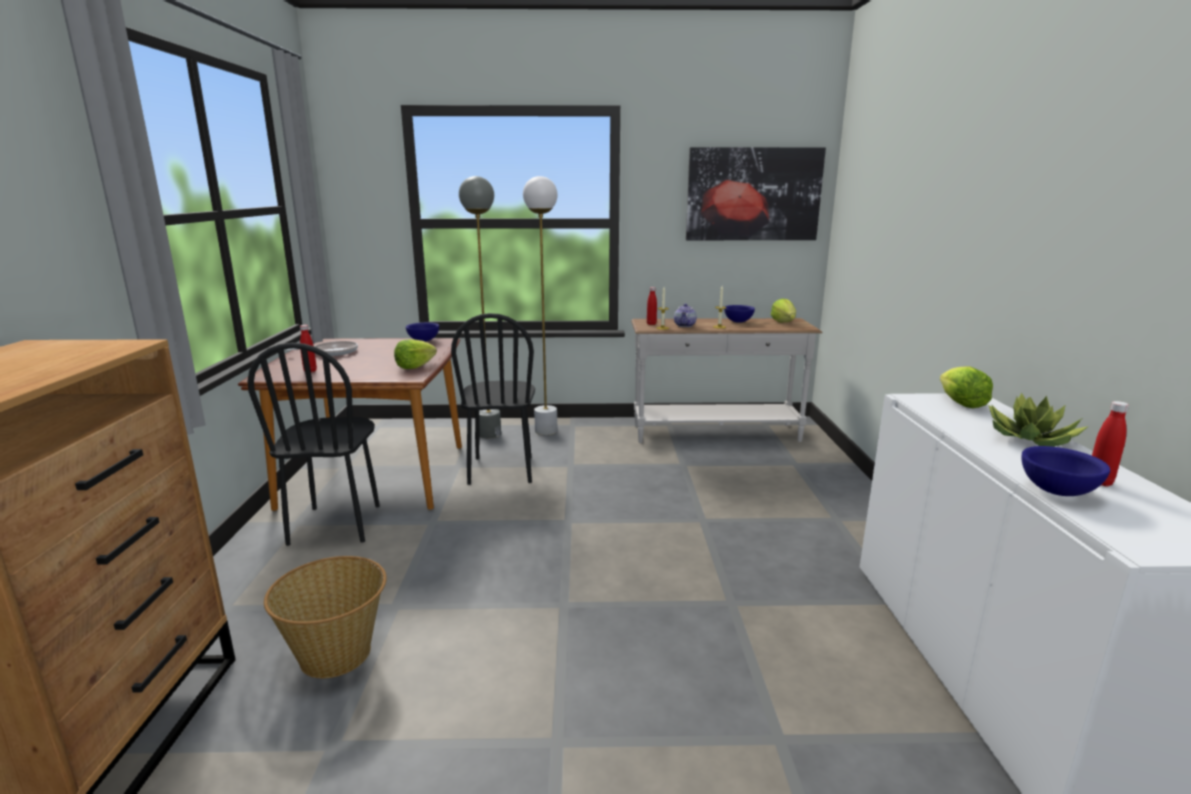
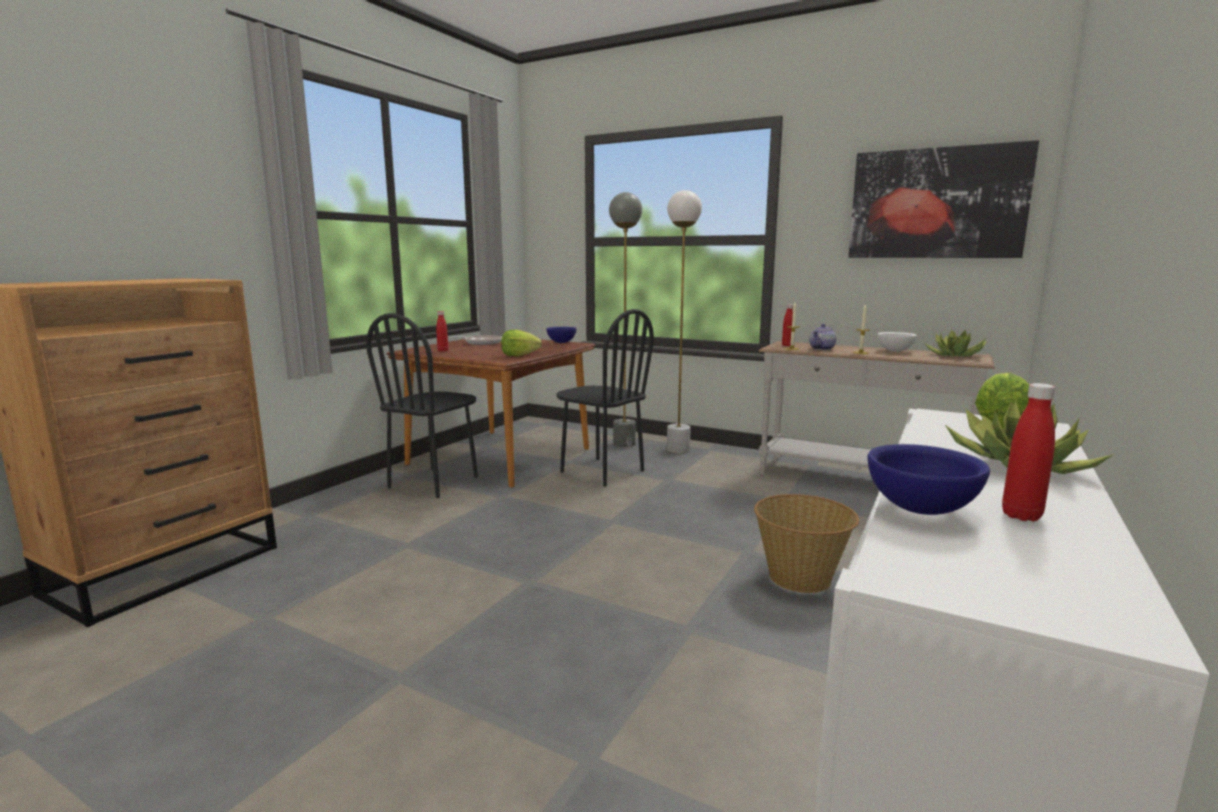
camera: 30 degrees right, 5 degrees down
basket [264,556,387,678] -> basket moved to [754,494,859,593]
black chair [451,313,535,485] -> black chair turned 75 degrees counterclockwise [556,309,654,487]
blue bowl [724,305,755,323] -> white bowl [877,332,917,352]
lettuce [771,298,796,322] -> potted plant [925,329,987,356]

